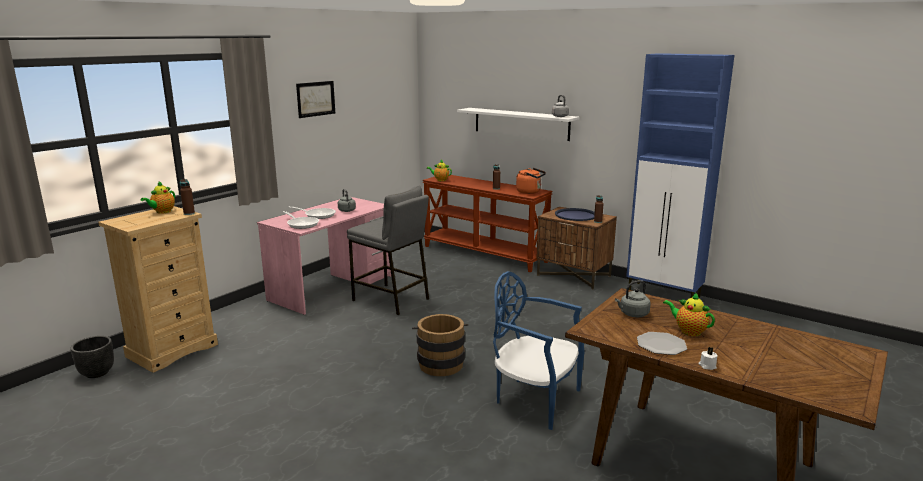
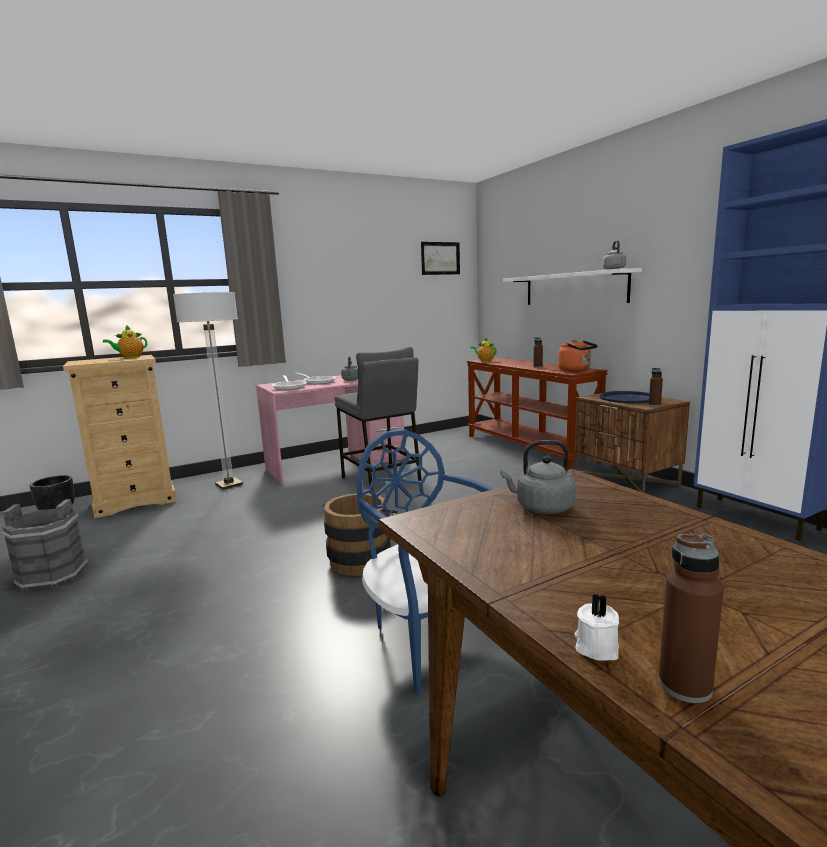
camera: 25 degrees right, 5 degrees down
brown bottle [180,179,195,215] -> brown bottle moved to [659,533,724,703]
picture [296,81,335,118] -> picture moved to [421,242,460,275]
plate [637,332,687,355] -> none
teapot [663,292,715,336] -> none
none -> grey bucket [2,499,88,591]
none -> floor lamp [173,292,243,490]

